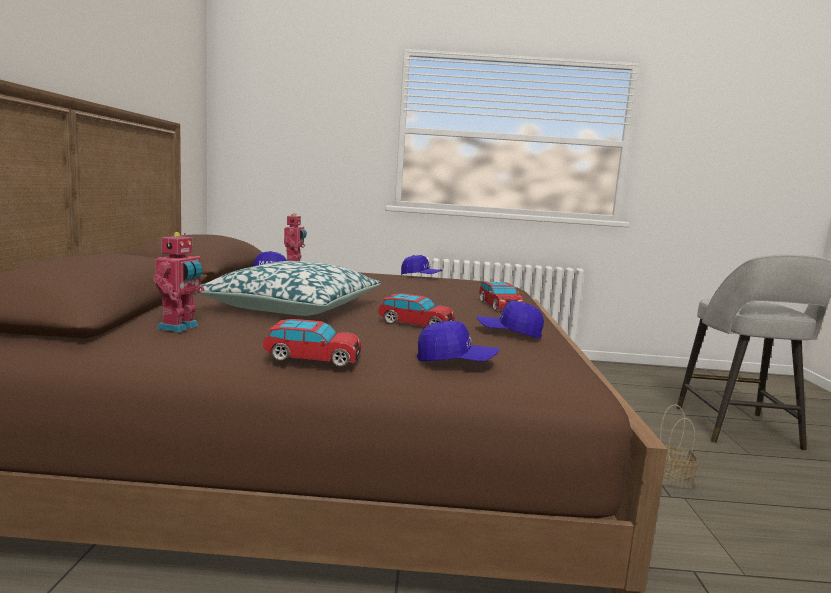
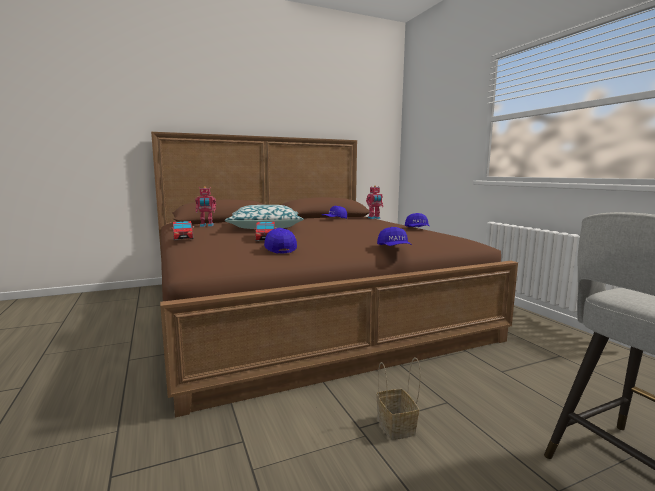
camera: 65 degrees right, 0 degrees up
blue cap [417,321,499,361] -> blue cap moved to [377,227,412,246]
toy car [479,282,524,311] -> none

